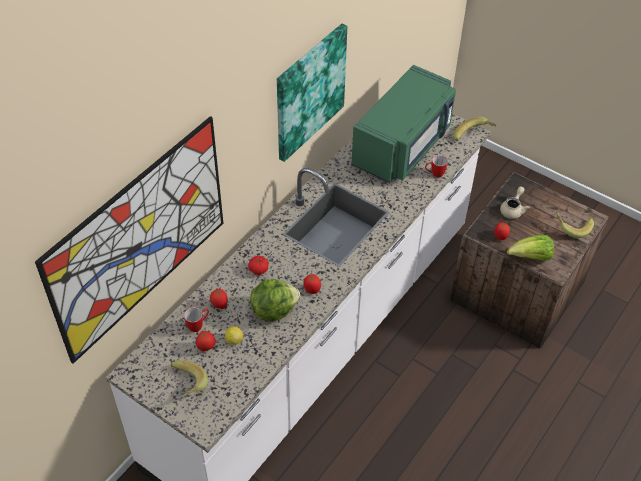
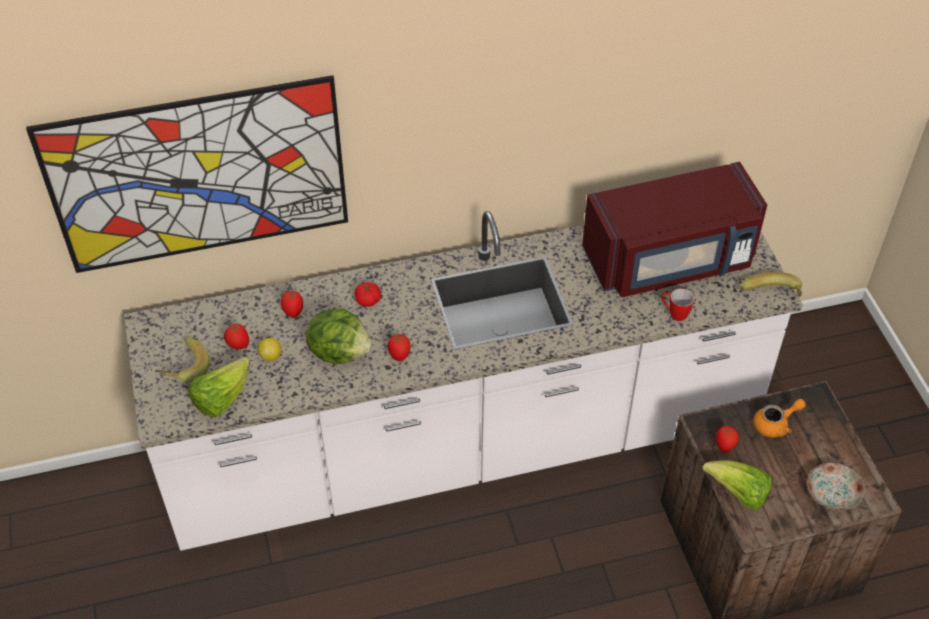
camera: 40 degrees right, 0 degrees up
mug [184,307,209,332] -> none
picture [277,24,347,162] -> none
green microwave [351,65,456,183] -> red microwave [582,162,767,297]
beige teapot [500,186,530,219] -> orange teapot [753,399,806,437]
banana [556,211,594,238] -> plate [807,463,864,510]
none -> lettuce [188,357,250,417]

